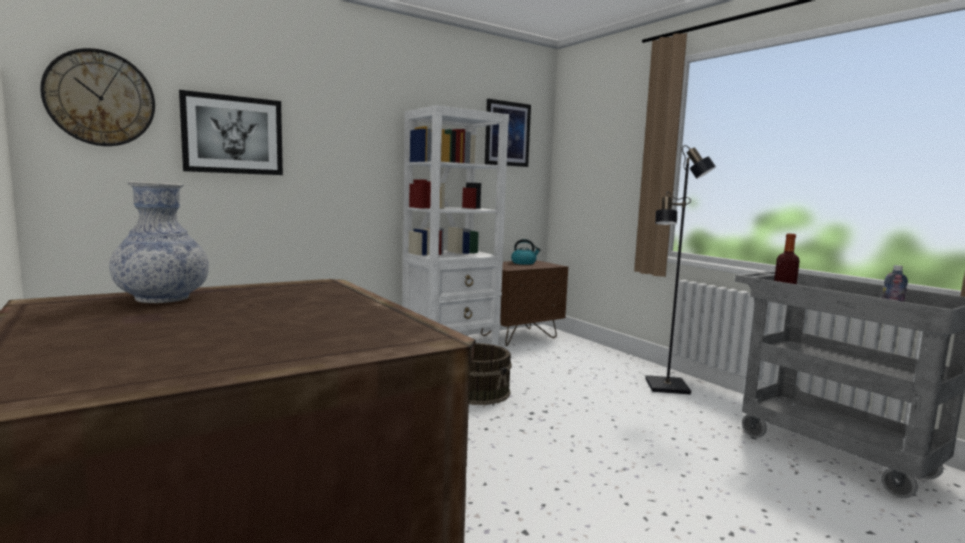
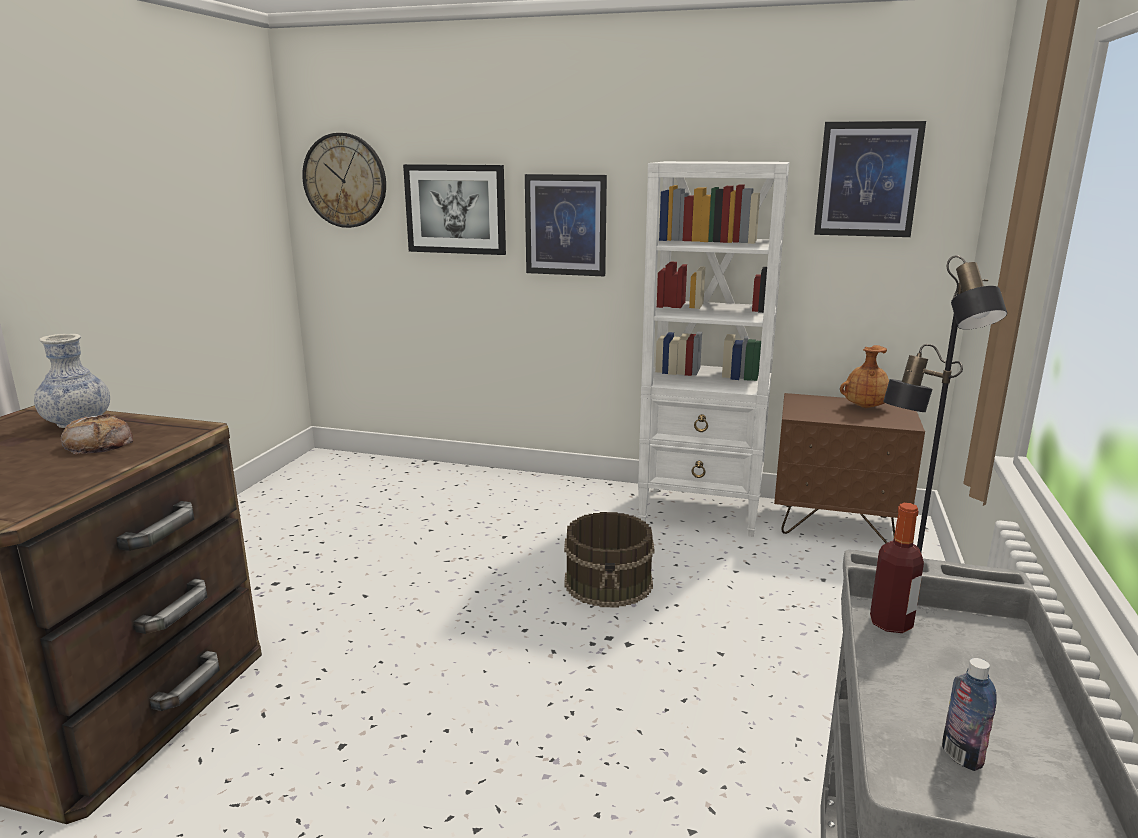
camera: 50 degrees right, 10 degrees up
kettle [511,239,541,265] -> brown vase [840,345,889,408]
none -> bread [61,414,133,454]
none -> picture [525,174,607,276]

